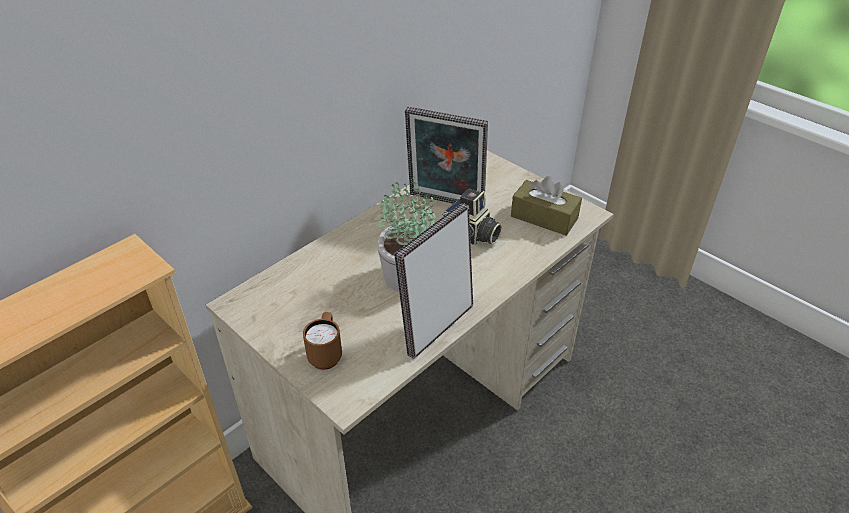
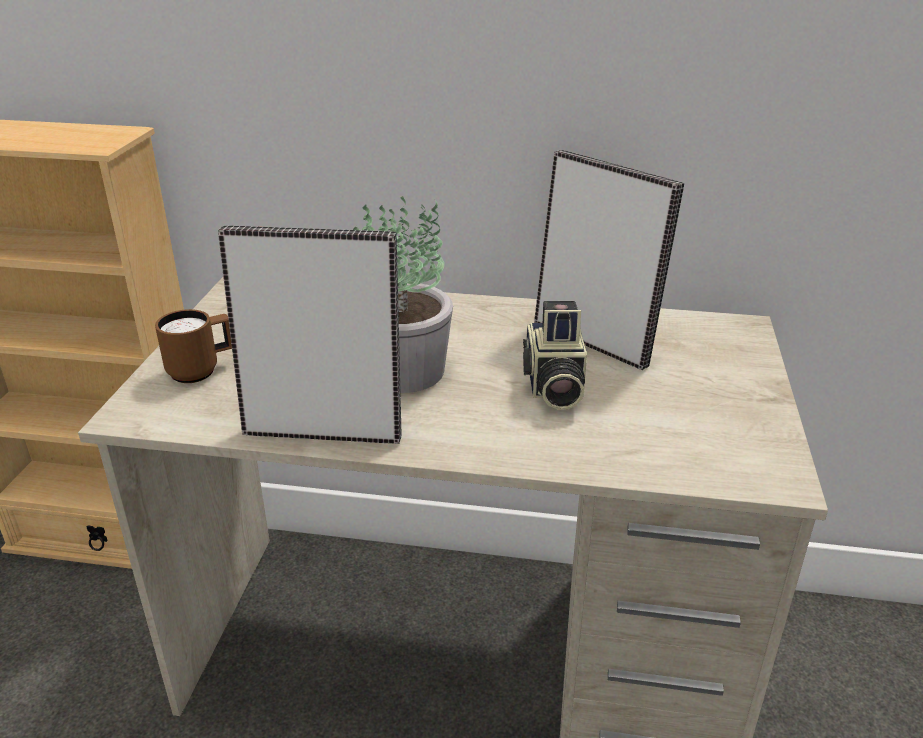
camera: 55 degrees right, 10 degrees down
picture frame [405,107,488,203] -> picture frame turned 150 degrees clockwise [534,150,684,370]
brown tissue box [511,176,582,236] -> none

